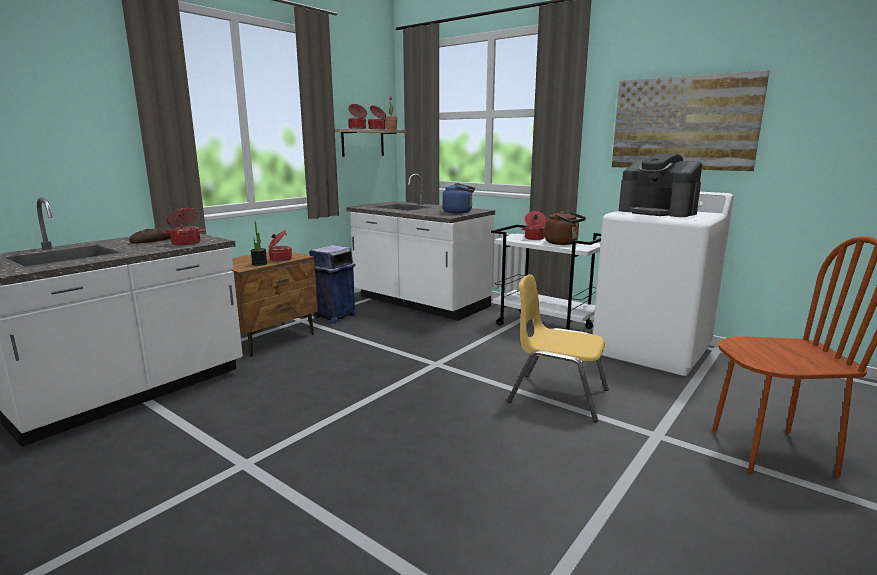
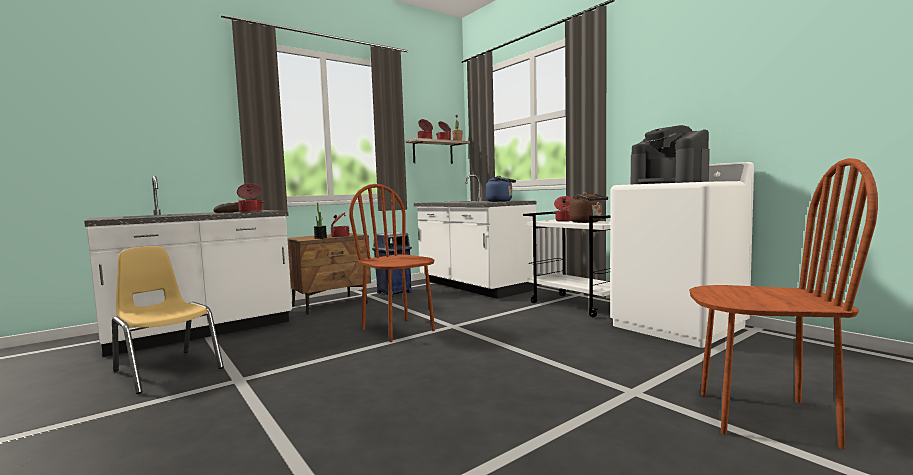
camera: 15 degrees right, 10 degrees down
yellow chair [507,274,609,422] -> yellow chair moved to [112,246,224,394]
picture [612,70,770,171] -> none
none -> brown chair [349,184,435,342]

